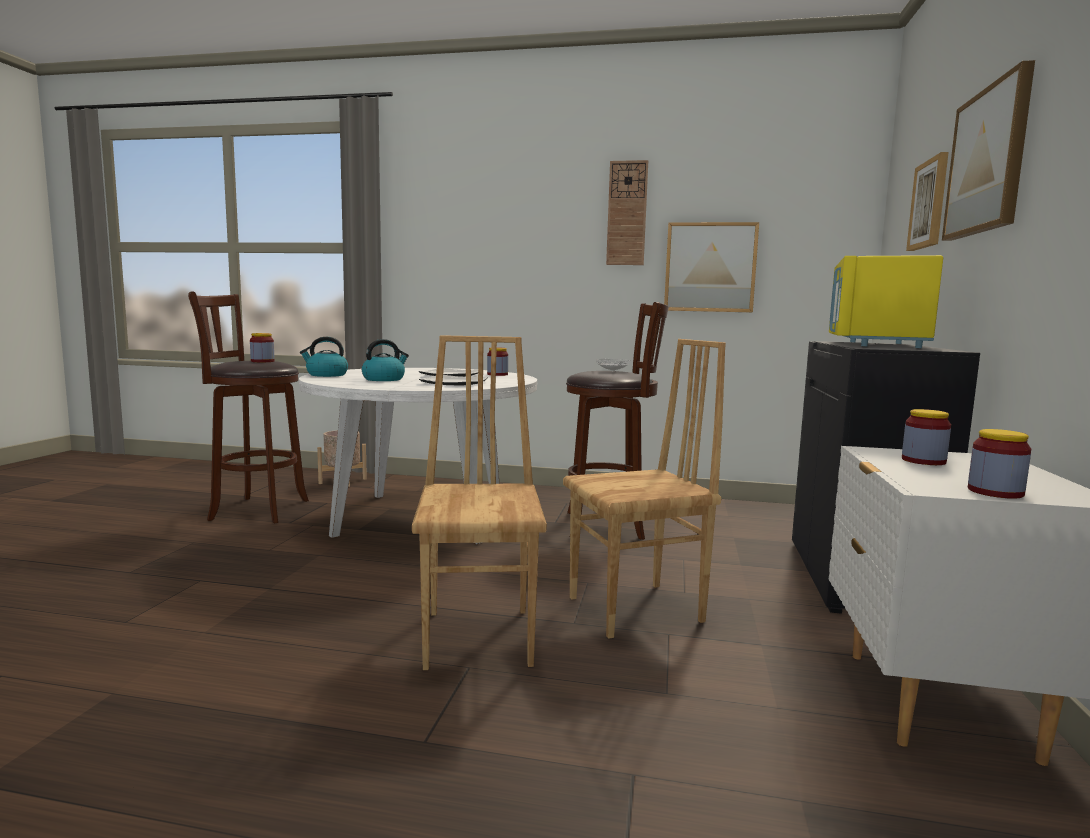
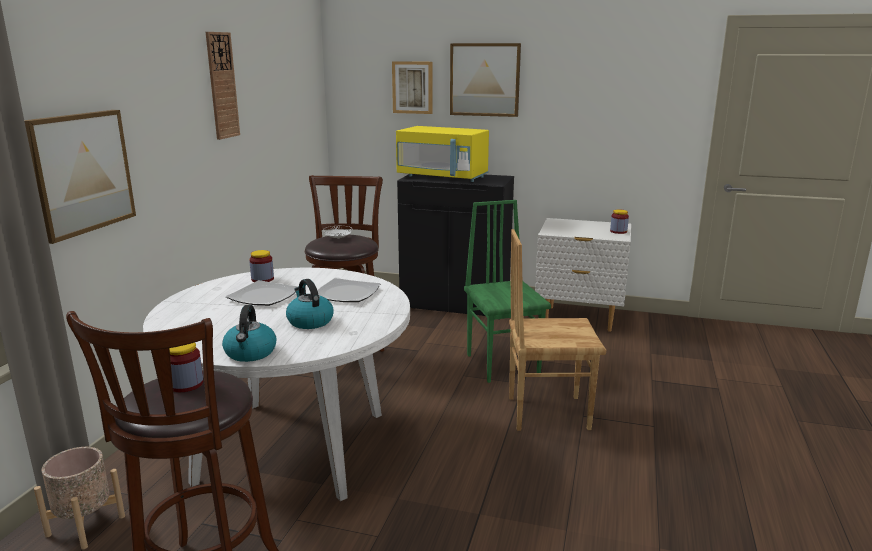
camera: 85 degrees left, 10 degrees up
brown chair [563,339,726,638] -> green chair [464,200,551,383]
picture [664,222,759,312] -> picture moved to [24,110,136,244]
jar [902,409,951,465] -> none

